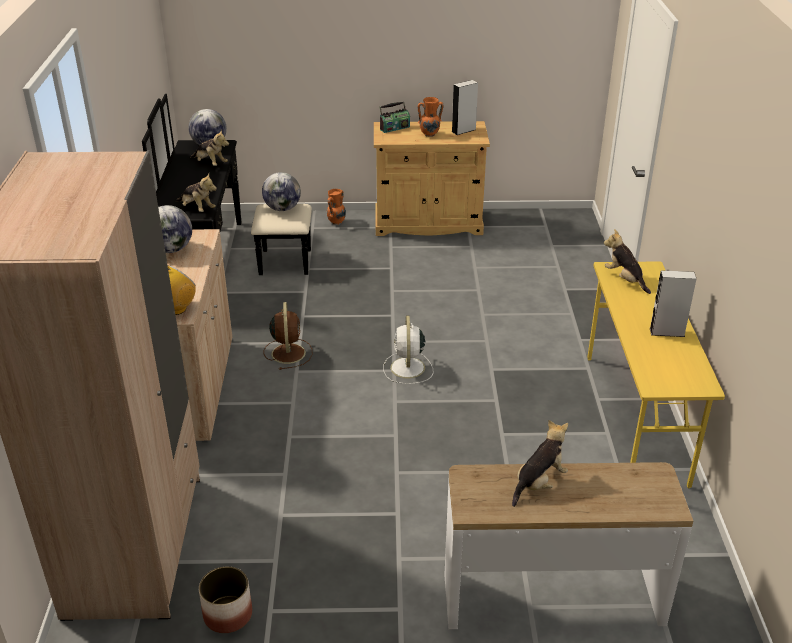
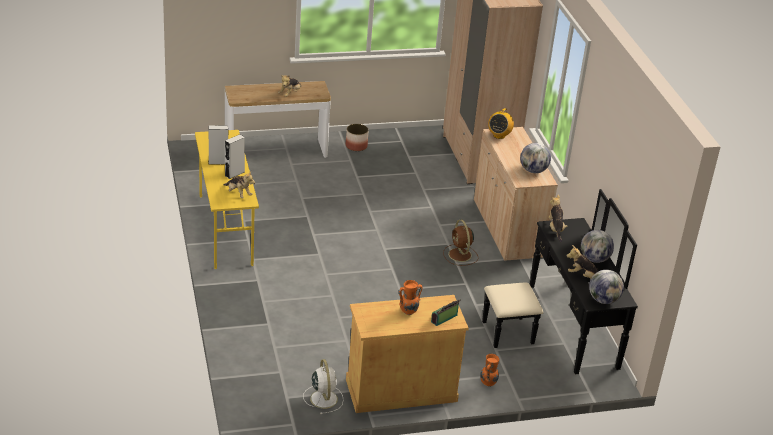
camera: 165 degrees right, 0 degrees up
plush toy [176,174,217,212] -> plush toy turned 60 degrees clockwise [548,195,567,242]
planter [199,566,252,633] -> planter moved to [346,124,369,151]
globe [262,172,301,211] -> globe moved to [581,230,614,263]
white fan [383,316,434,384] -> white fan moved to [303,359,344,414]
grey speaker [452,80,478,135] -> grey speaker moved to [225,134,245,179]

